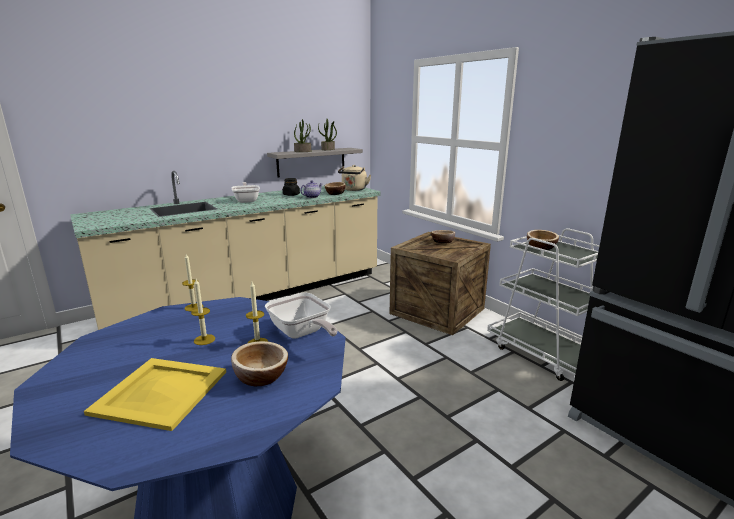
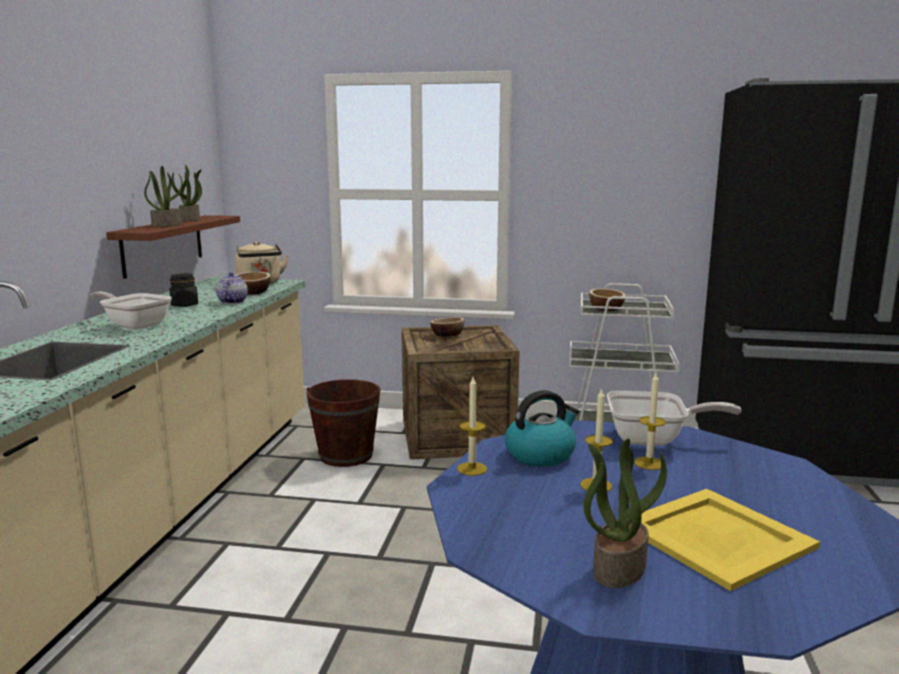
camera: 45 degrees left, 5 degrees down
bowl [231,341,288,386] -> none
grey shelf [267,148,363,177] -> brown shelf [106,215,240,279]
none -> brown bucket [306,379,381,467]
none -> kettle [505,390,579,466]
none -> potted plant [584,439,667,588]

